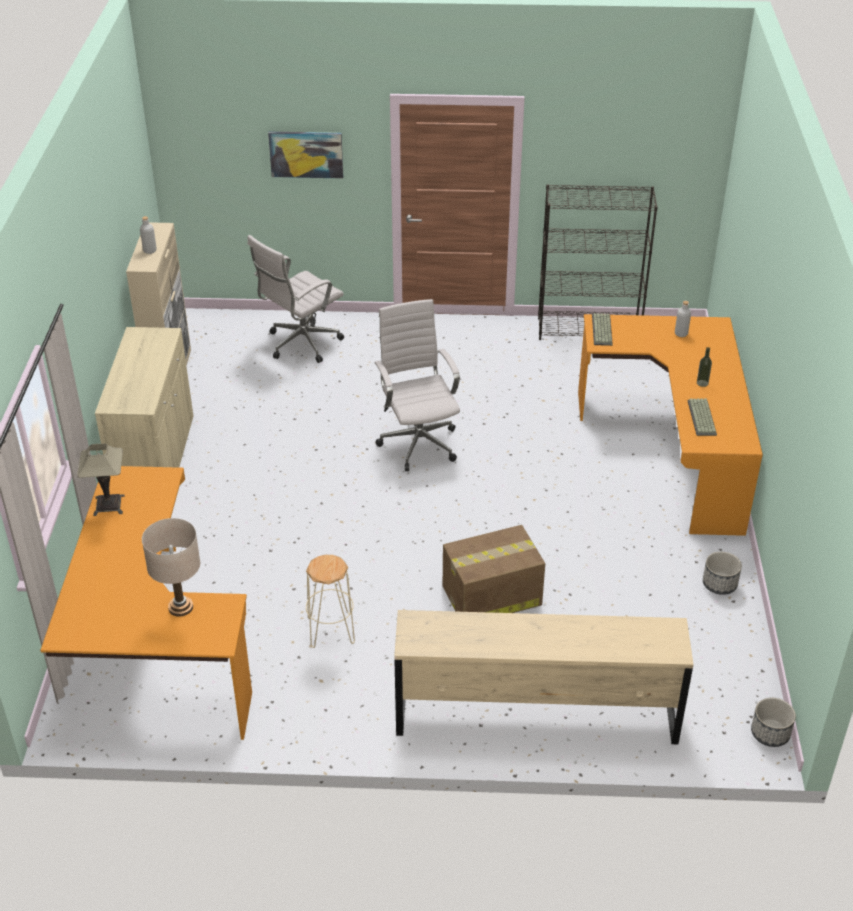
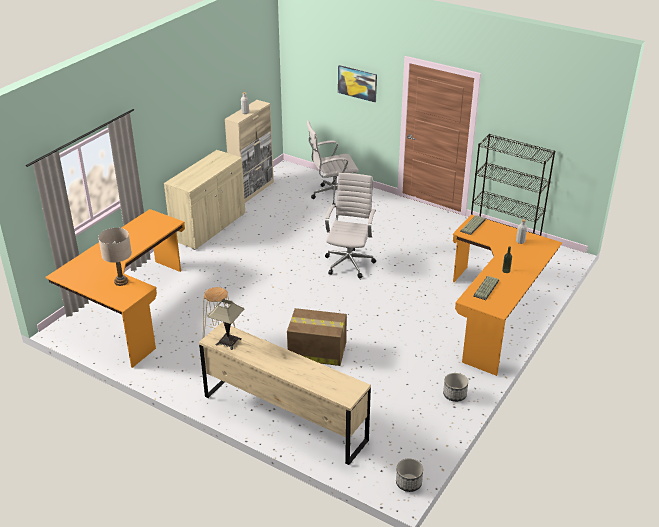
camera: 30 degrees right, 5 degrees down
table lamp [77,443,124,516] -> table lamp moved to [208,299,244,350]

